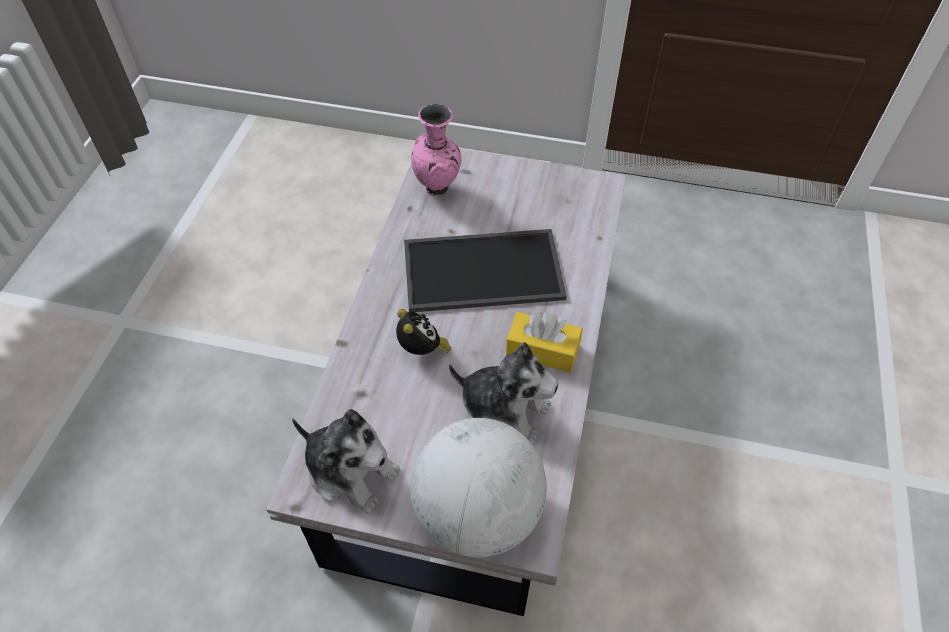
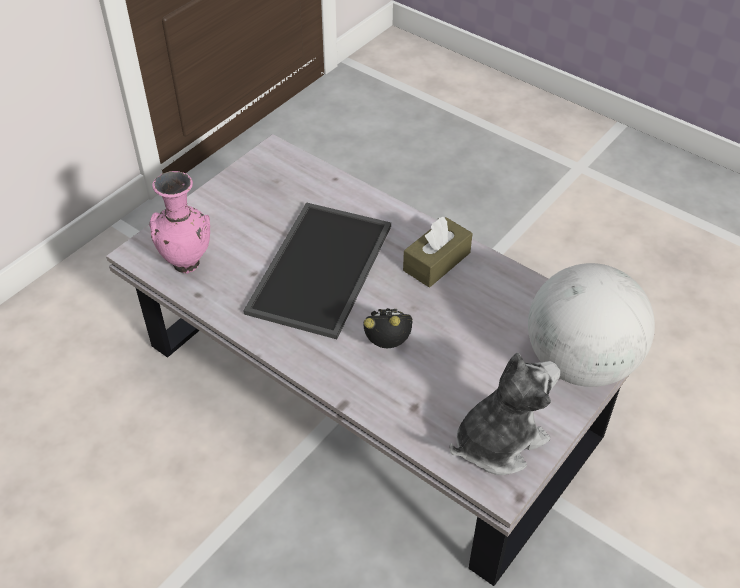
camera: 65 degrees left, 5 degrees down
plush toy [449,342,558,445] -> none
yellow tissue box [506,312,582,372] -> brown tissue box [403,216,473,287]

